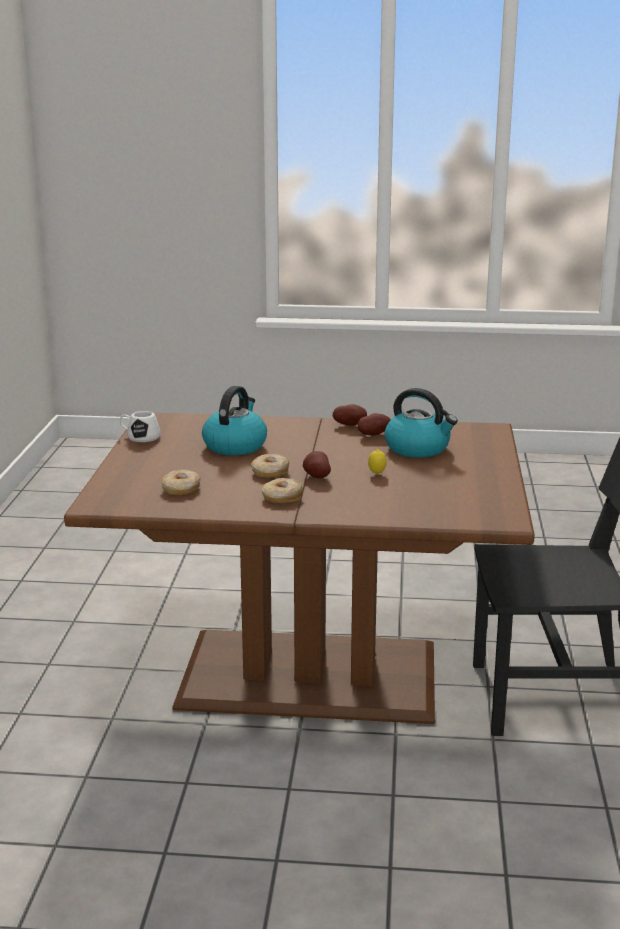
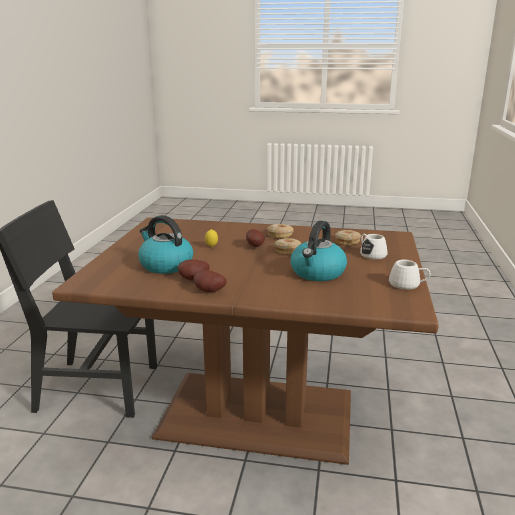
camera: 175 degrees left, 0 degrees up
none -> white mug [360,234,387,259]

